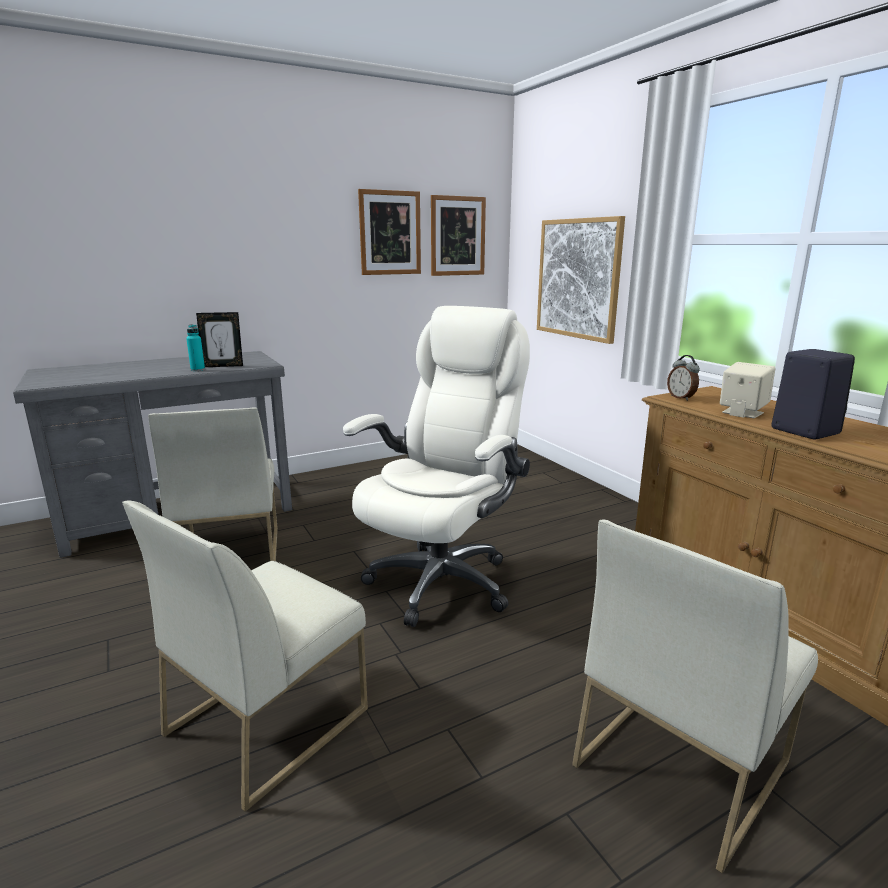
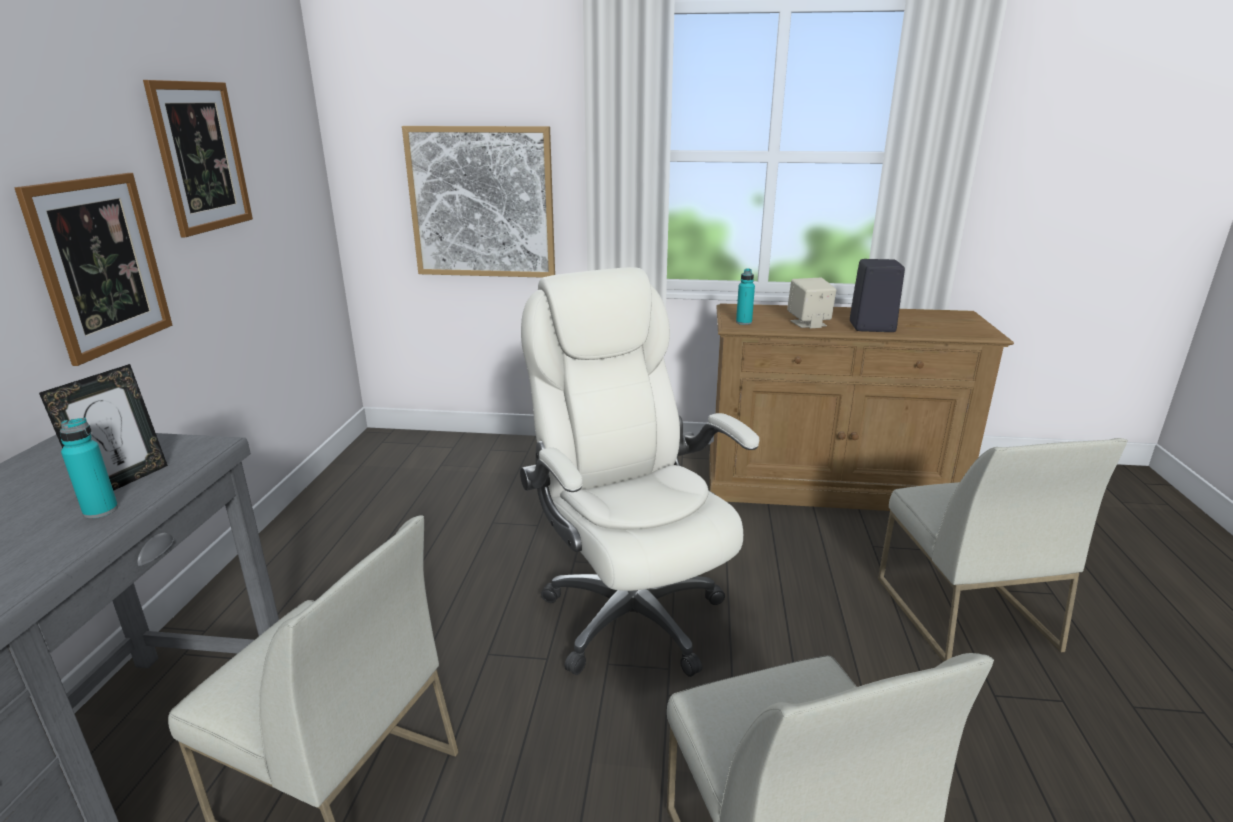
camera: 55 degrees left, 5 degrees up
picture [431,195,486,276] -> picture moved to [15,173,172,366]
alarm clock [667,355,700,401] -> turquoise bottle [736,268,755,325]

